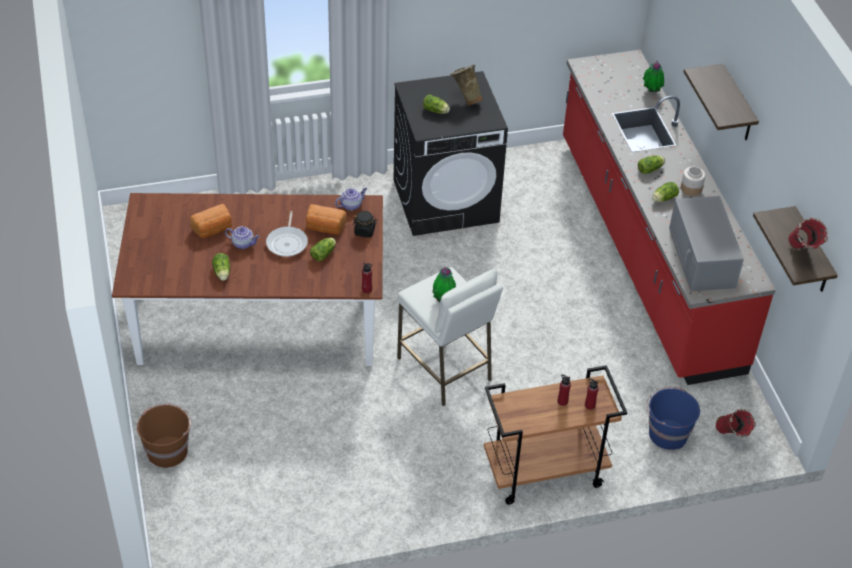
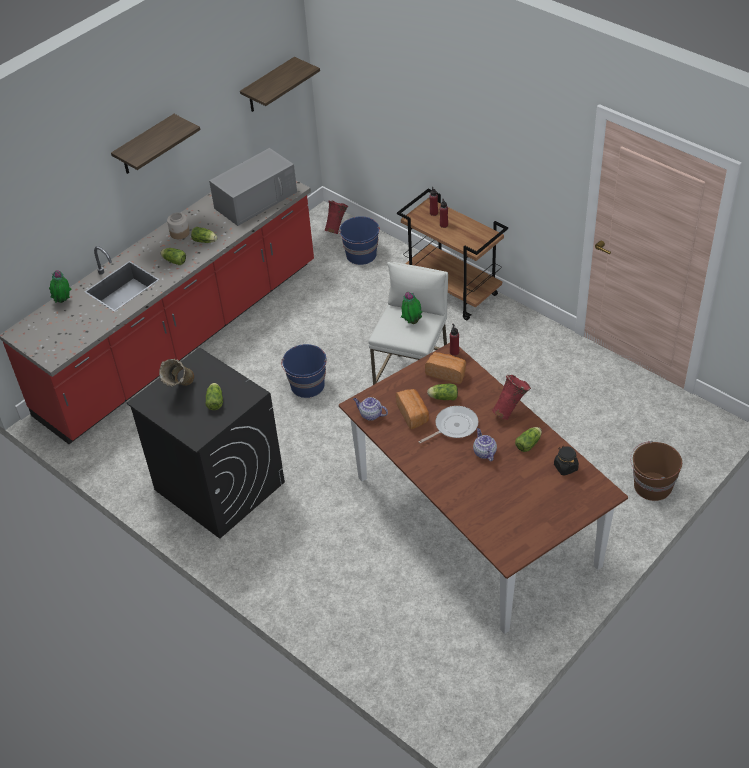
camera: 120 degrees left, 0 degrees up
bread [190,204,232,238] -> bread moved to [425,352,466,384]
black jar [353,211,377,238] -> black jar moved to [554,446,579,476]
red vase [788,218,828,249] -> red vase moved to [492,375,531,420]
none -> blue bucket [281,344,327,398]

